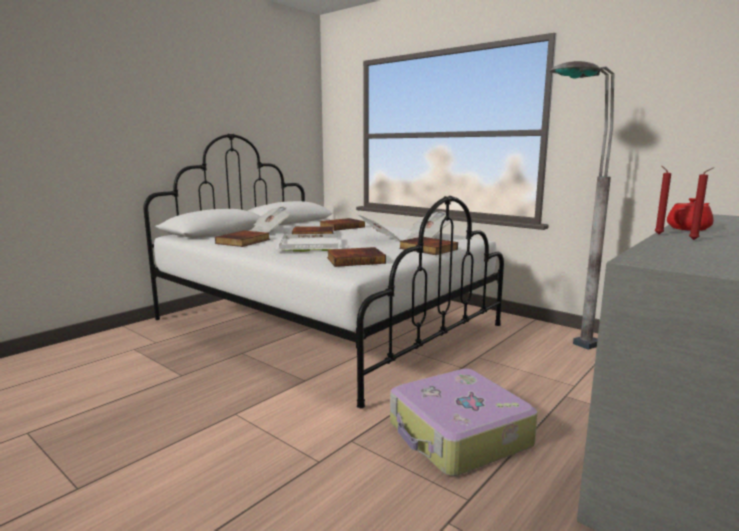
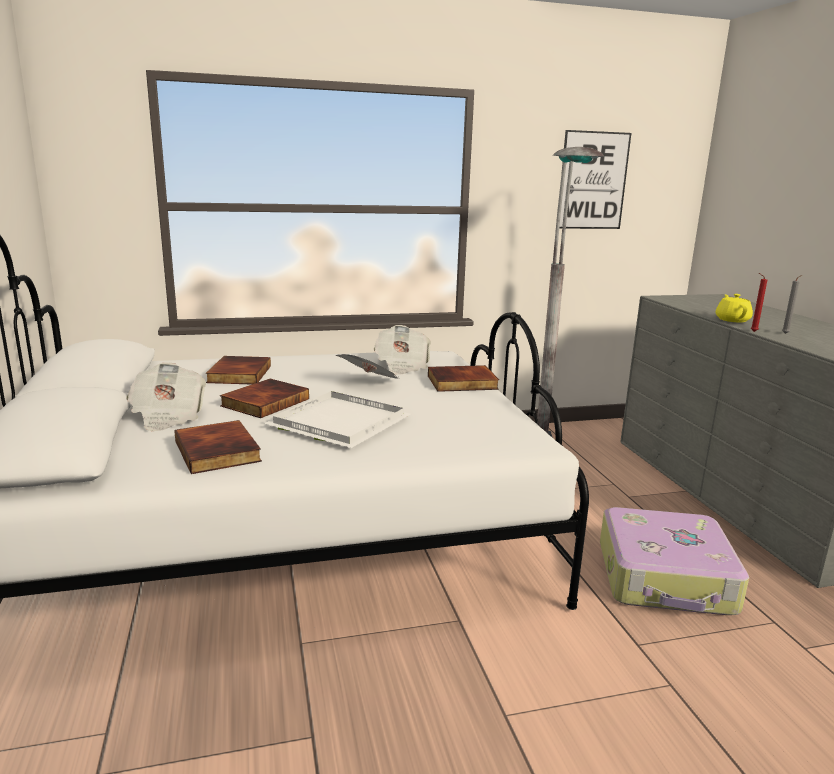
camera: 55 degrees left, 5 degrees up
book [327,247,386,267] -> none
red teapot [667,198,714,231] -> yellow teapot [716,294,753,322]
red candle [689,167,714,240] -> grey candle [782,275,802,334]
none -> picture [559,130,631,229]

